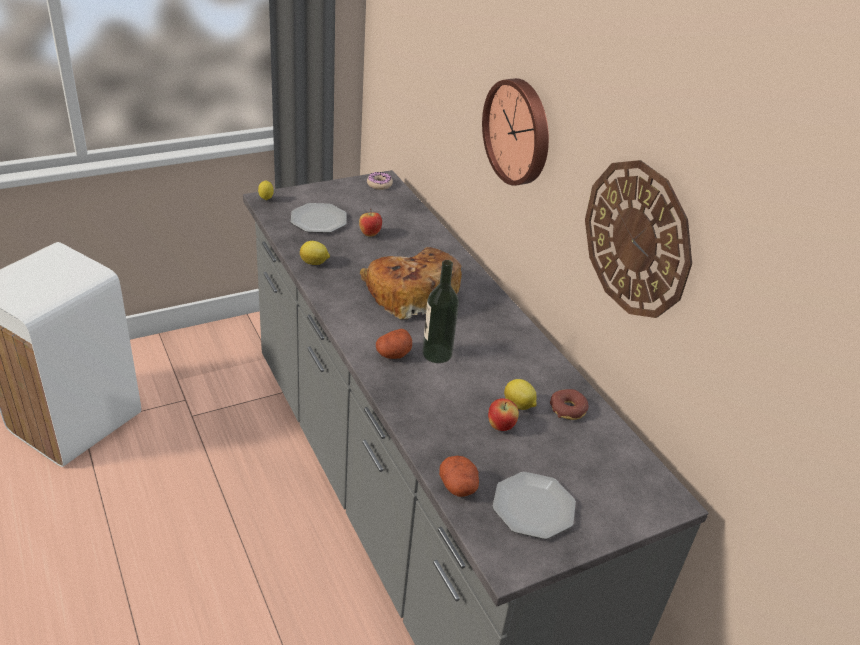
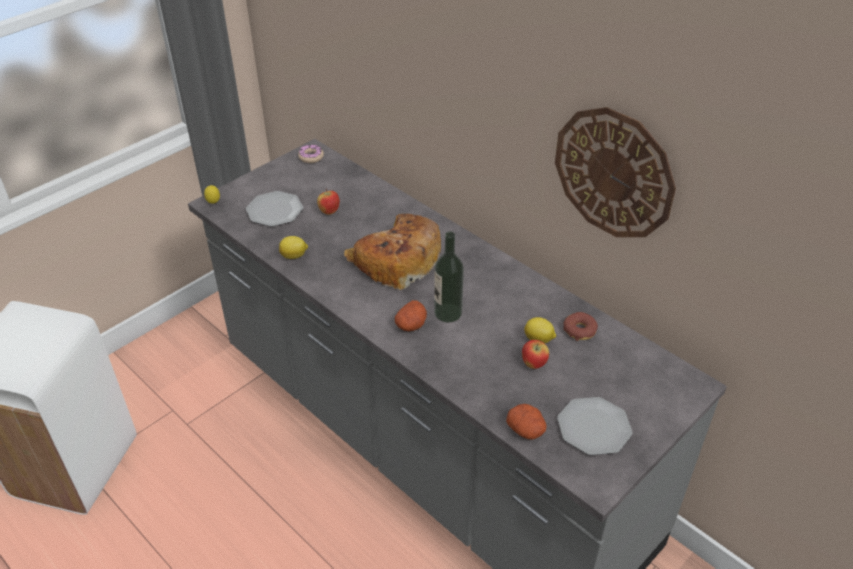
camera: 15 degrees left, 5 degrees up
wall clock [482,78,549,186] -> none

